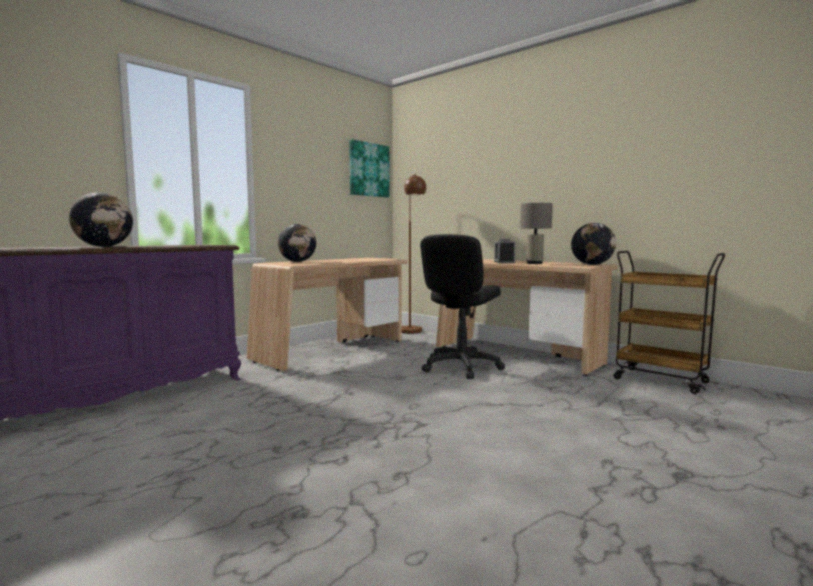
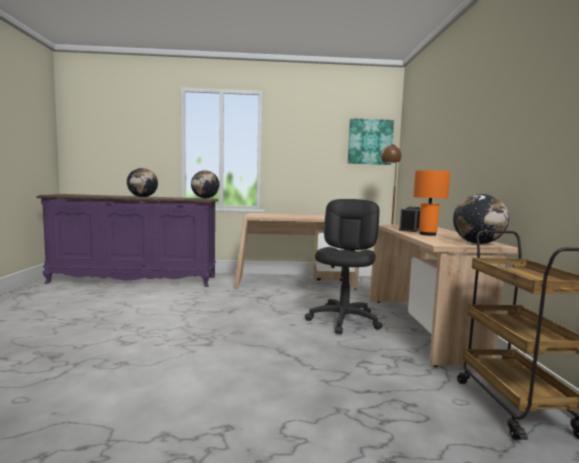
camera: 45 degrees right, 0 degrees up
globe [278,224,316,262] -> globe moved to [191,170,220,198]
black office chair [420,234,505,379] -> black office chair turned 120 degrees clockwise [305,199,382,334]
grey table lamp [520,203,553,264] -> orange table lamp [414,170,450,236]

